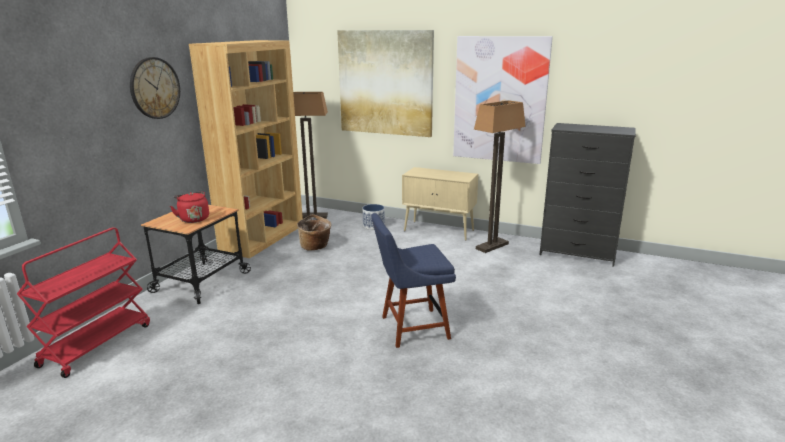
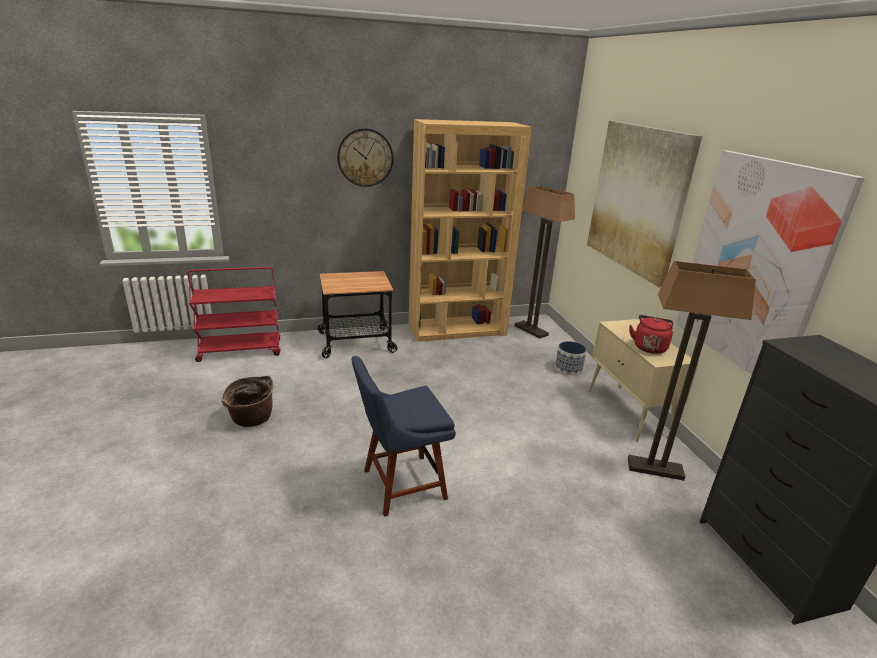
camera: 50 degrees right, 5 degrees up
red kettle [170,192,209,223] -> red kettle moved to [629,315,673,354]
basket [297,214,331,251] -> basket moved to [221,376,274,427]
blue chair [371,213,456,348] -> blue chair turned 60 degrees counterclockwise [352,356,456,517]

